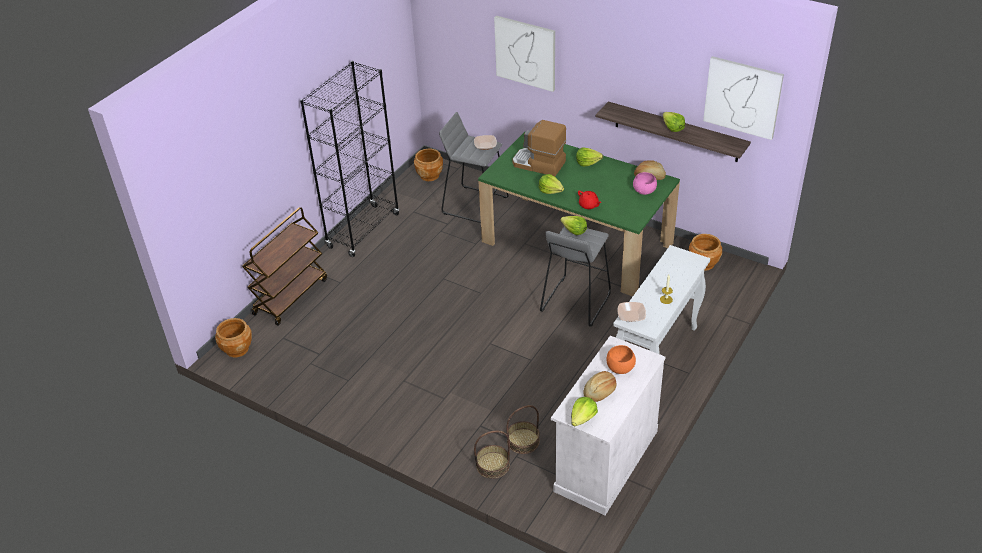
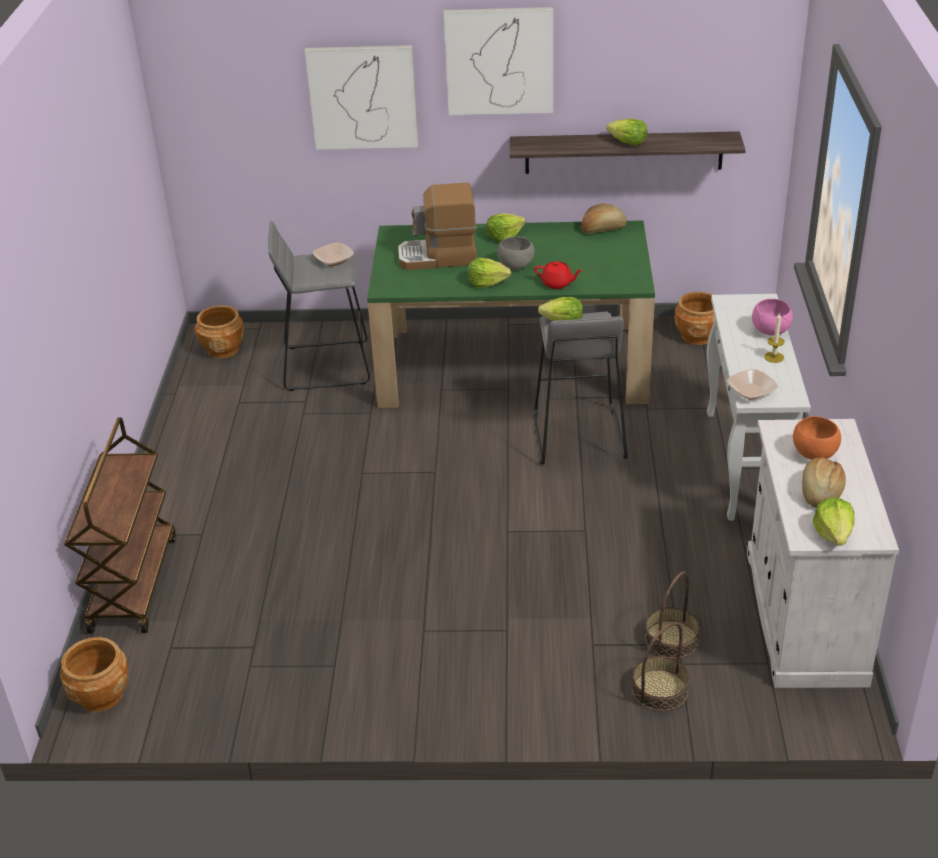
camera: 30 degrees left, 5 degrees down
black bookcase [300,61,399,257] -> none
pink bowl [633,172,657,195] -> pink bowl moved to [752,299,793,336]
picture [703,56,784,140] -> picture moved to [444,7,553,115]
none -> grey bowl [497,237,535,270]

